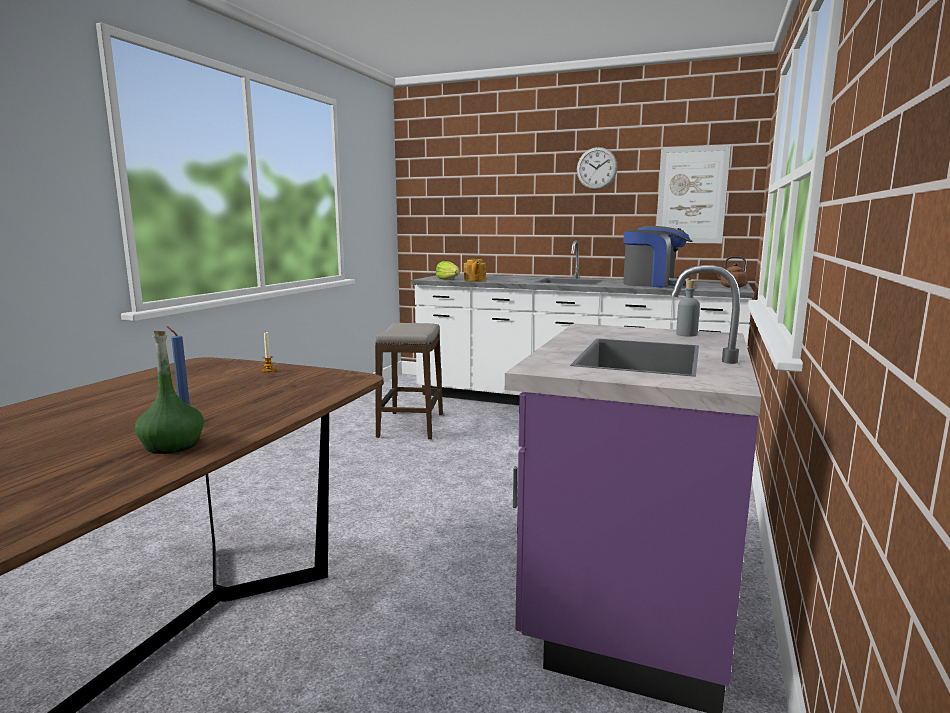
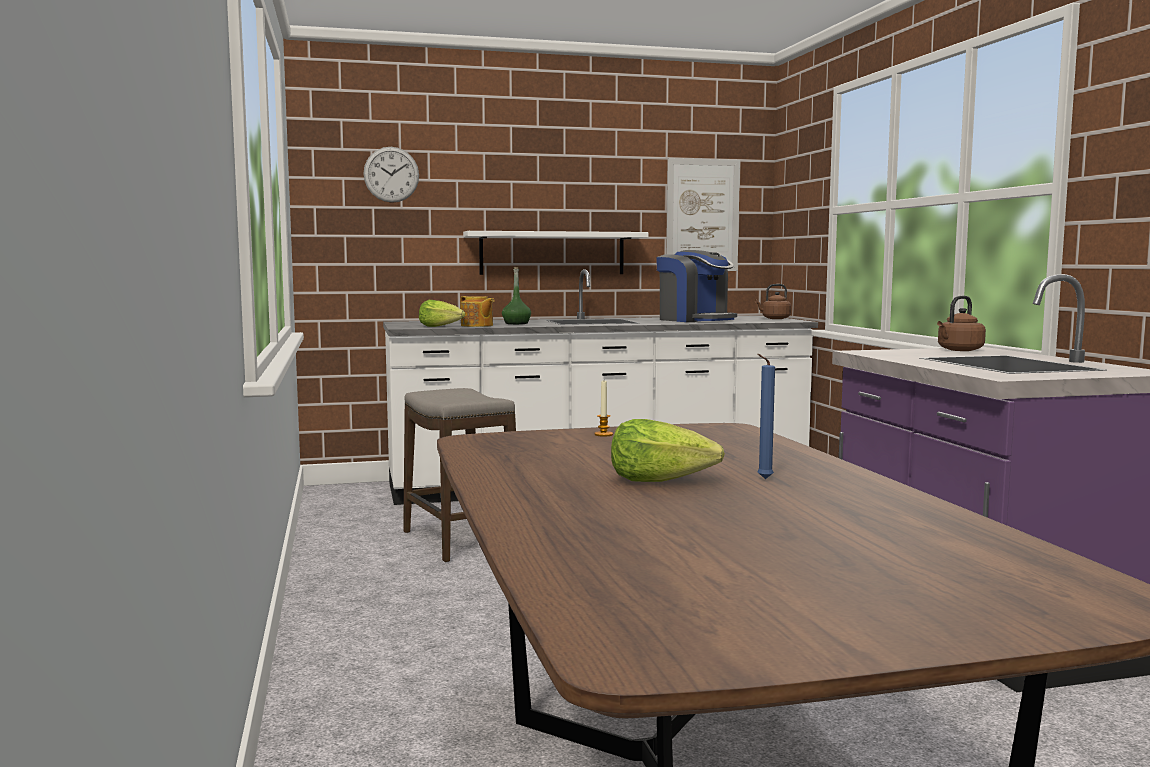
camera: 35 degrees left, 5 degrees down
green bottle [135,331,204,454] -> green bottle moved to [502,267,531,324]
wall clock [577,147,618,190] -> wall clock moved to [363,147,419,203]
coffee machine [623,226,692,287] -> coffee machine turned 60 degrees clockwise [656,250,737,322]
grey bottle [676,280,700,337] -> brown kettle [937,296,986,351]
none -> white shelf [463,231,649,275]
none -> lettuce [611,419,725,482]

